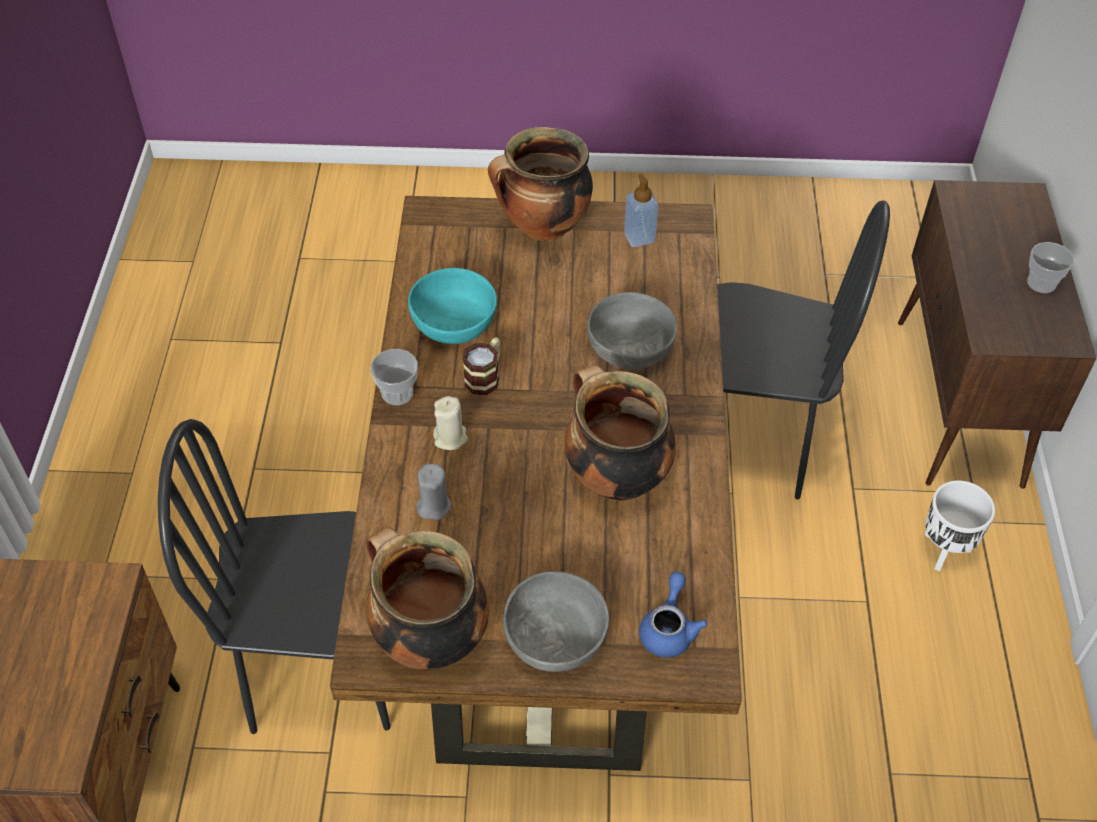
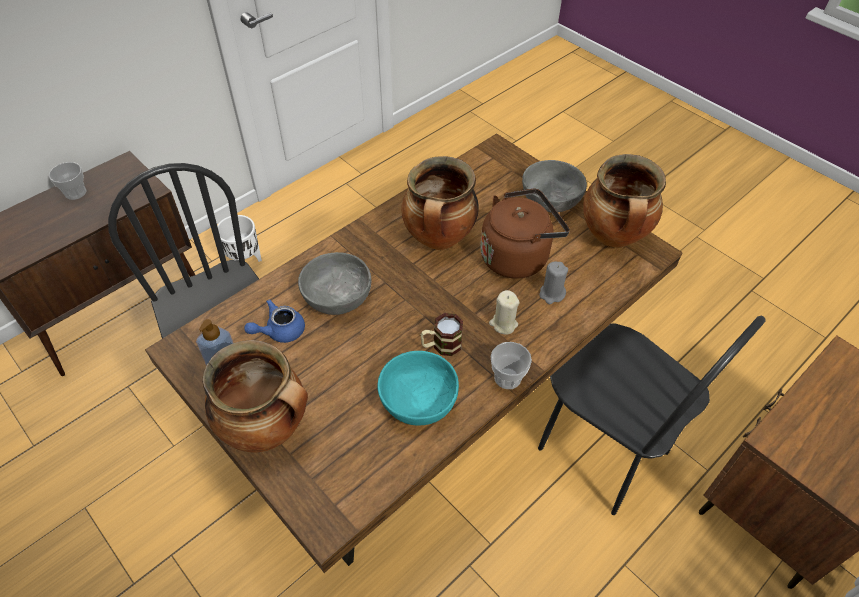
camera: 135 degrees left, 0 degrees up
blue teapot [639,572,708,658] -> blue teapot moved to [244,299,305,343]
none -> brown kettle [480,188,570,278]

